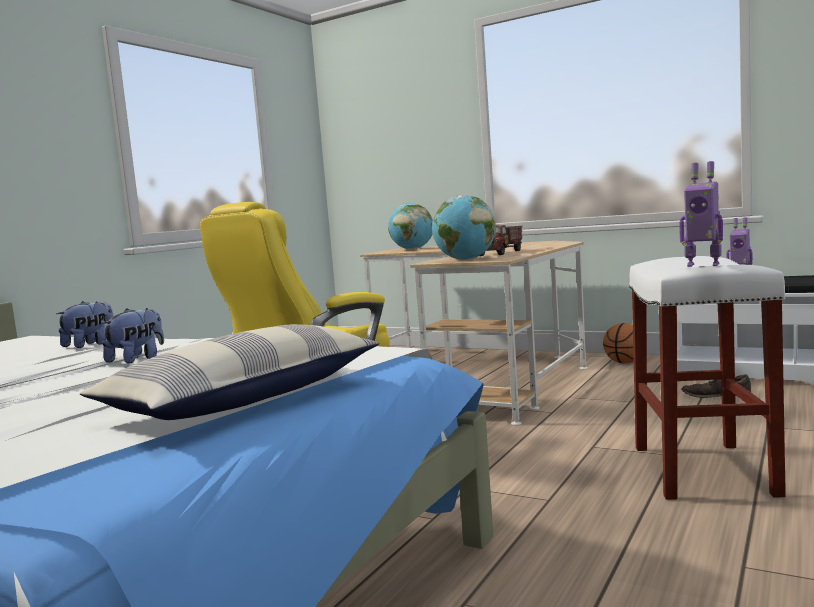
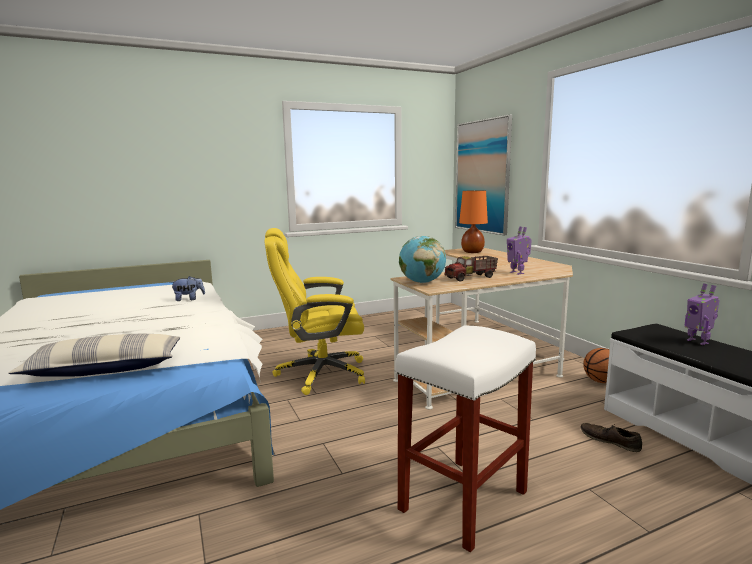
camera: 35 degrees right, 5 degrees up
plush toy [102,308,164,364] -> none
globe [388,204,433,250] -> orange table lamp [459,190,488,253]
toy robot [679,161,723,267] -> toy robot moved to [507,226,532,275]
none -> picture [455,114,512,235]

